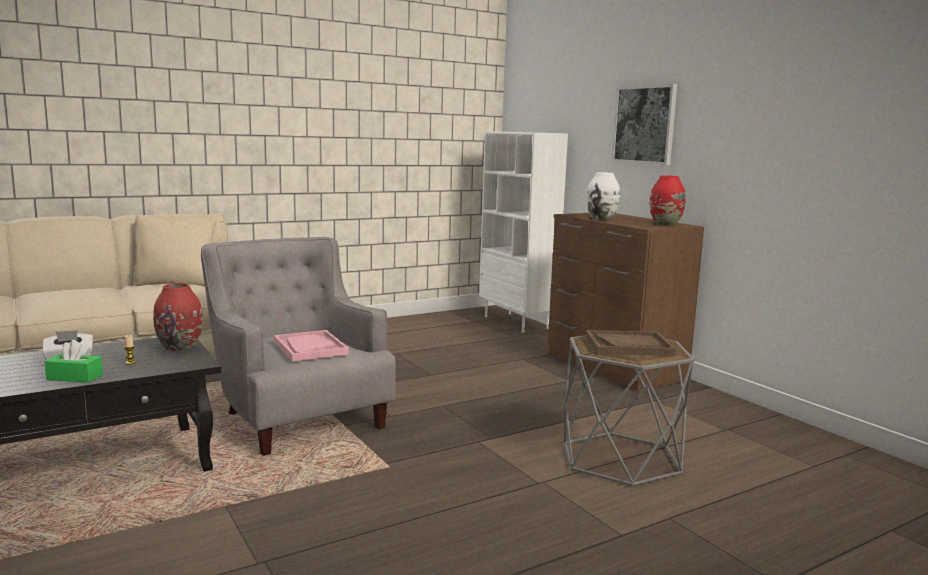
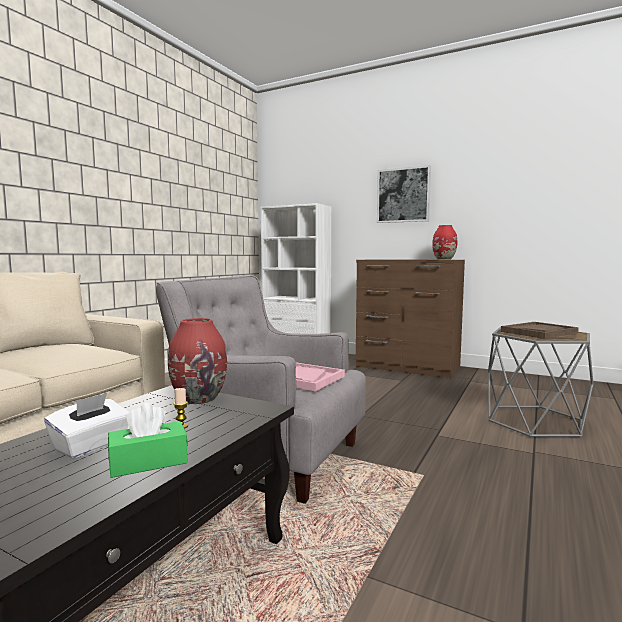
camera: 30 degrees left, 5 degrees down
white vase [586,172,620,220] -> none

